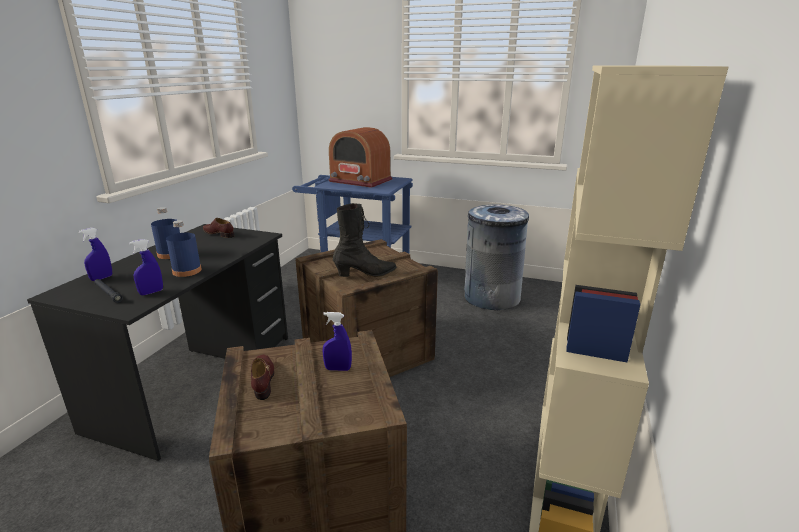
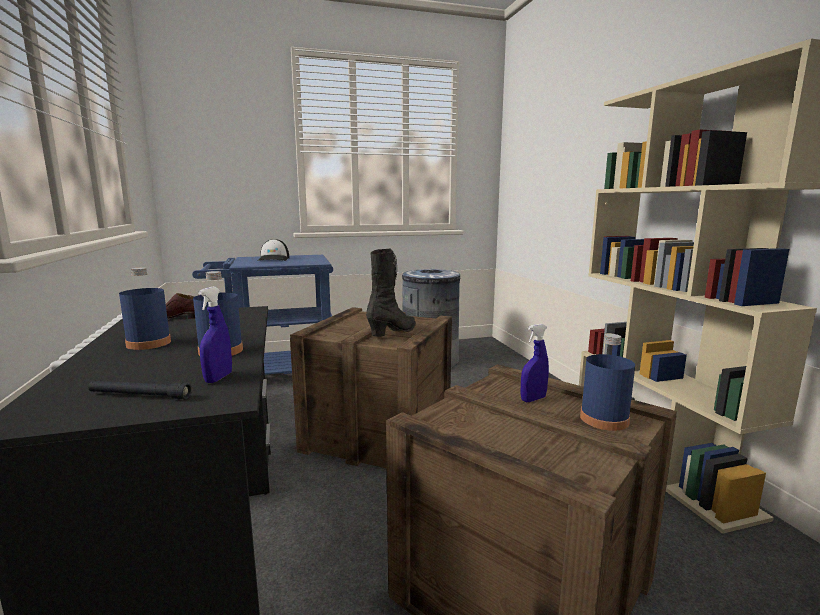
camera: 35 degrees left, 10 degrees down
blue spray bottle [79,227,112,281] -> none
brown shoe [251,355,275,400] -> none
radio [329,127,392,188] -> cap [258,239,290,261]
none -> blue bottle [580,334,635,431]

